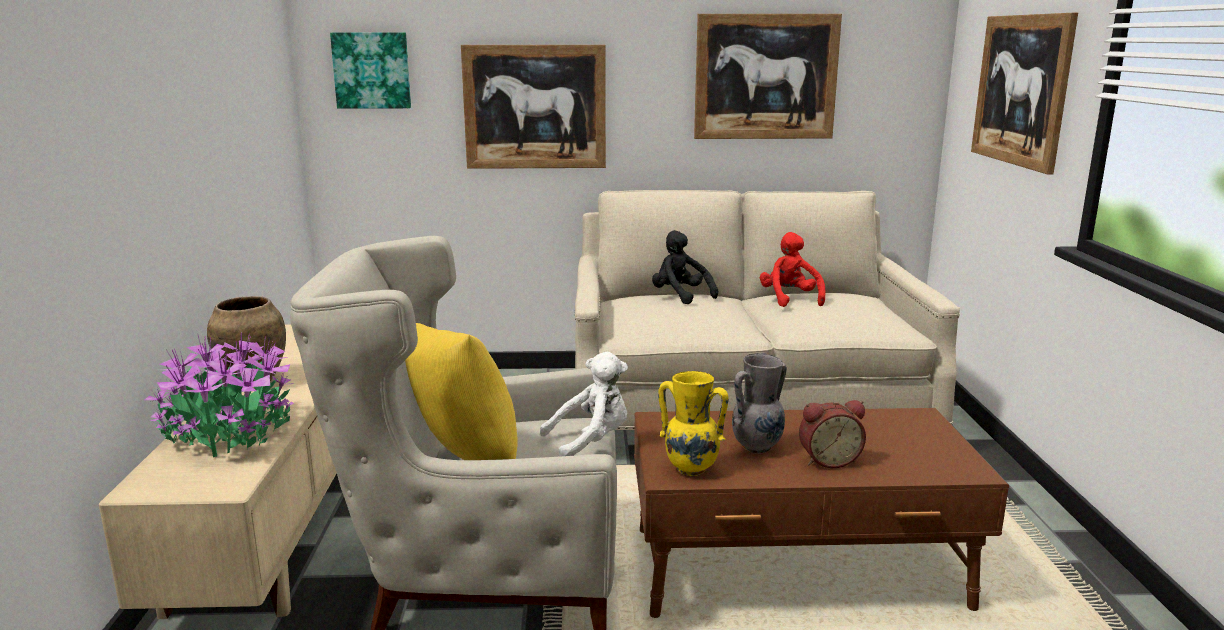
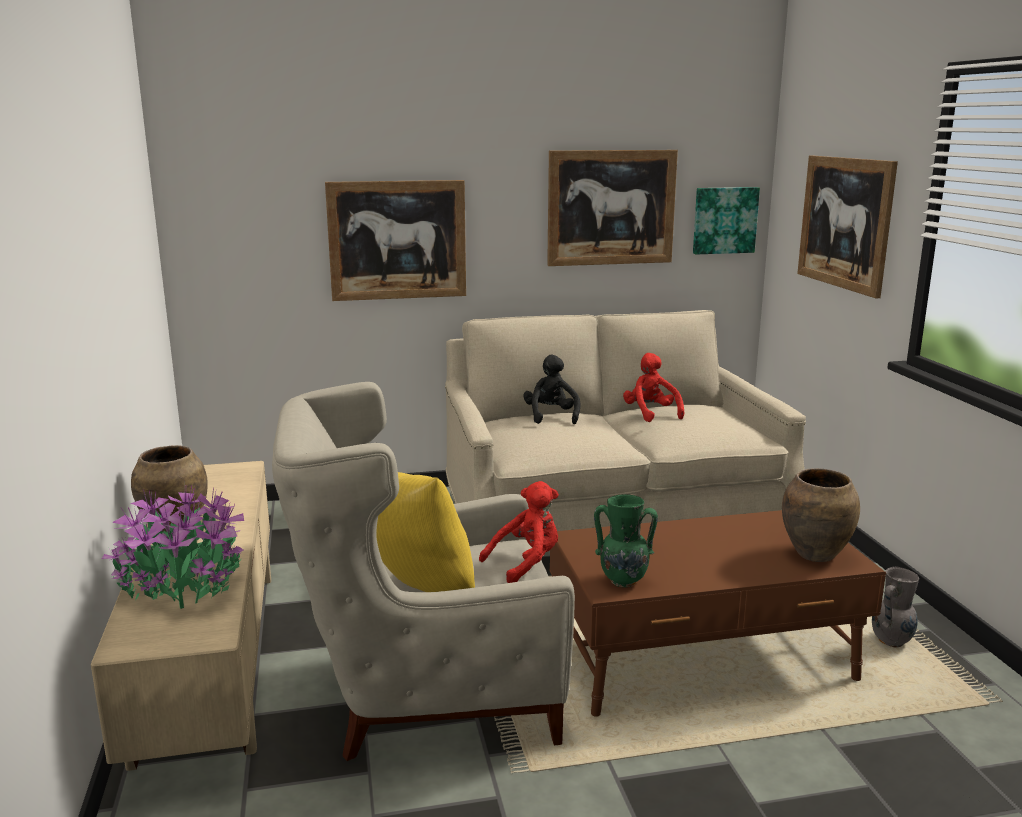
camera: 10 degrees left, 0 degrees up
picture [330,32,411,109] -> picture moved to [693,187,760,254]
white plush toy [540,352,628,457] -> red plush toy [479,481,559,583]
black plush toy [652,230,718,304] -> black plush toy turned 45 degrees clockwise [523,355,581,424]
yellow vase [658,371,728,476] -> green vase [594,494,658,587]
grey vase [732,353,787,454] -> grey vase moved to [872,567,919,647]
alarm clock [799,400,866,468] -> none
none -> brown vase [782,468,860,562]

